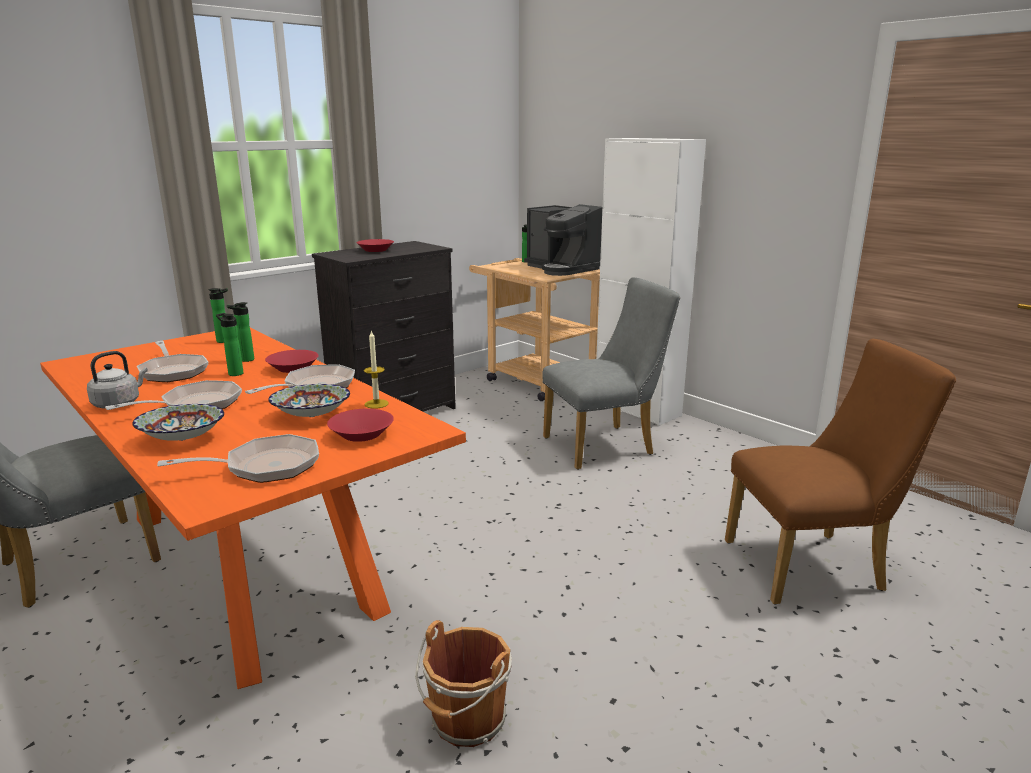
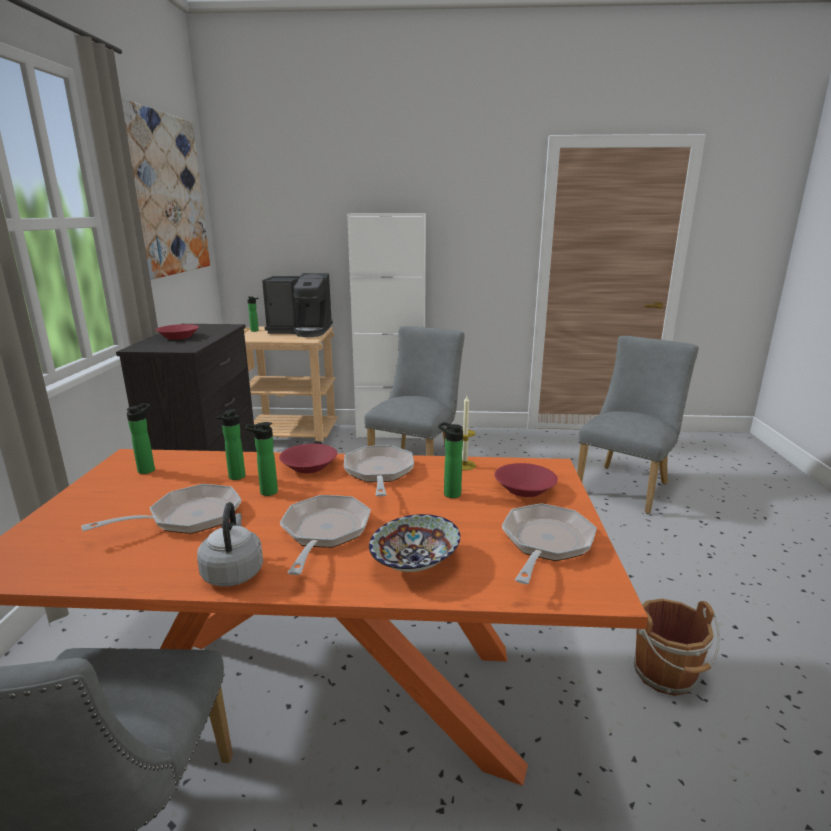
camera: 45 degrees left, 0 degrees up
frying pan [137,341,208,382] -> frying pan turned 45 degrees counterclockwise [81,484,241,534]
bowl [268,384,350,417] -> bottle [438,422,463,498]
brown chair [725,339,956,605] -> grey chair [577,336,699,514]
none -> picture [121,98,210,280]

